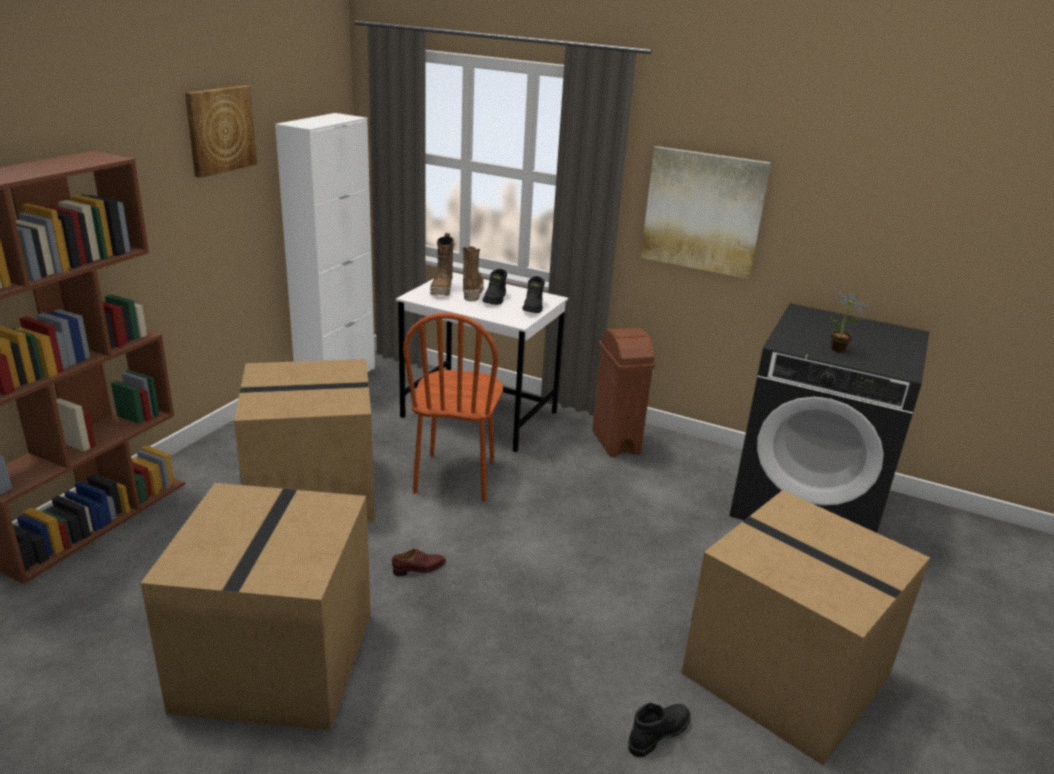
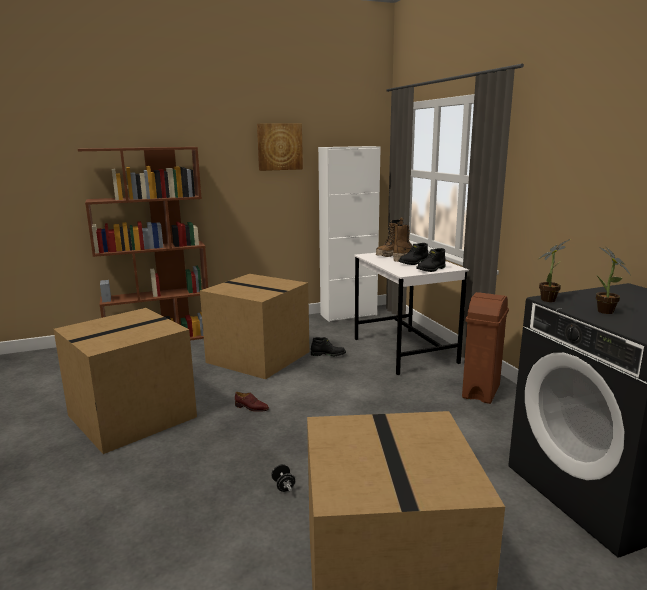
camera: 45 degrees right, 10 degrees down
brown chair [403,313,503,501] -> none
black boot [628,703,691,757] -> black boot moved to [311,337,346,356]
picture [641,146,771,279] -> none
none -> black dumbbell [272,464,295,492]
none -> potted plant [539,239,570,302]

